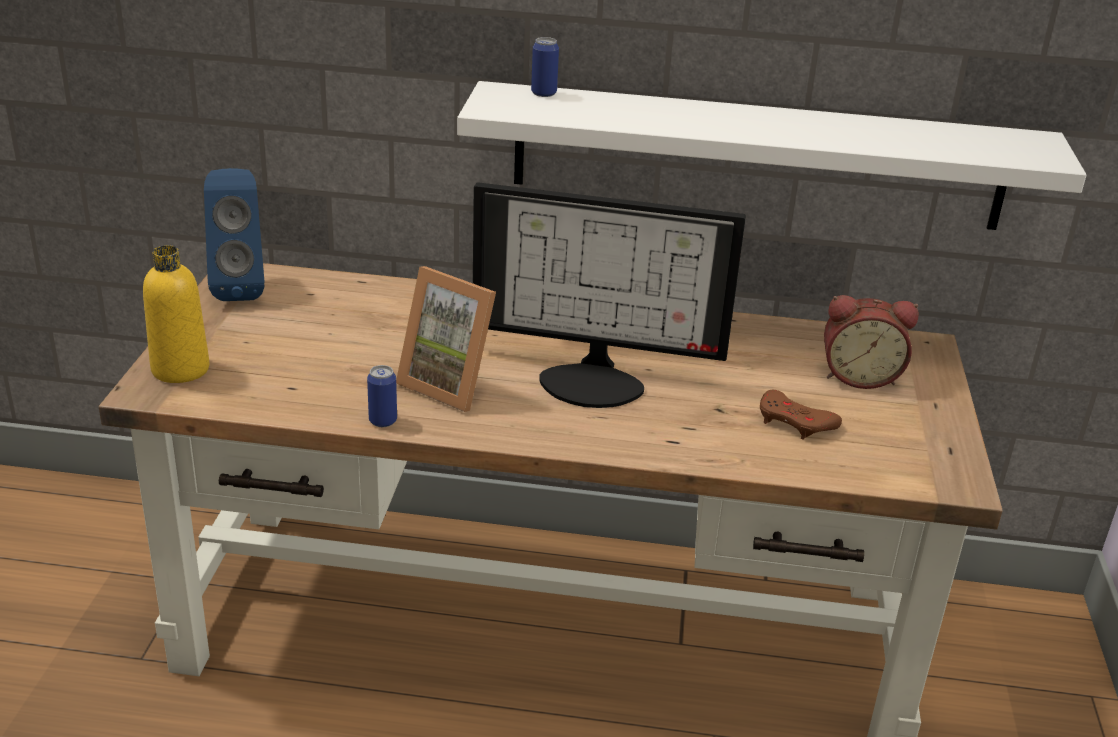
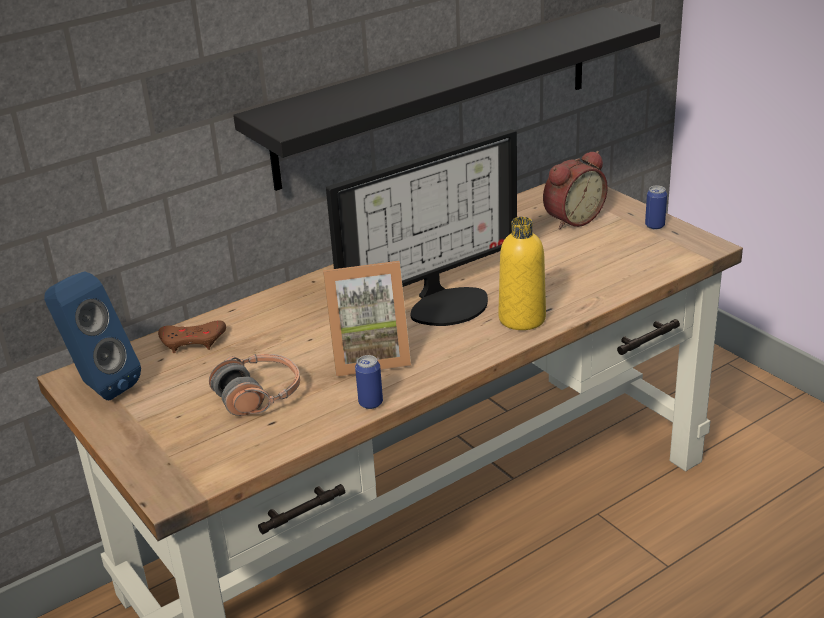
camera: 40 degrees left, 0 degrees up
yellow bottle [143,245,210,383] -> yellow bottle moved to [499,217,546,330]
white shelf [457,81,1087,230] -> black shelf [233,7,661,191]
can [531,37,559,97] -> can moved to [645,186,667,229]
brown game controller [760,390,842,440] -> brown game controller moved to [158,320,226,353]
none -> headphones [209,354,300,416]

